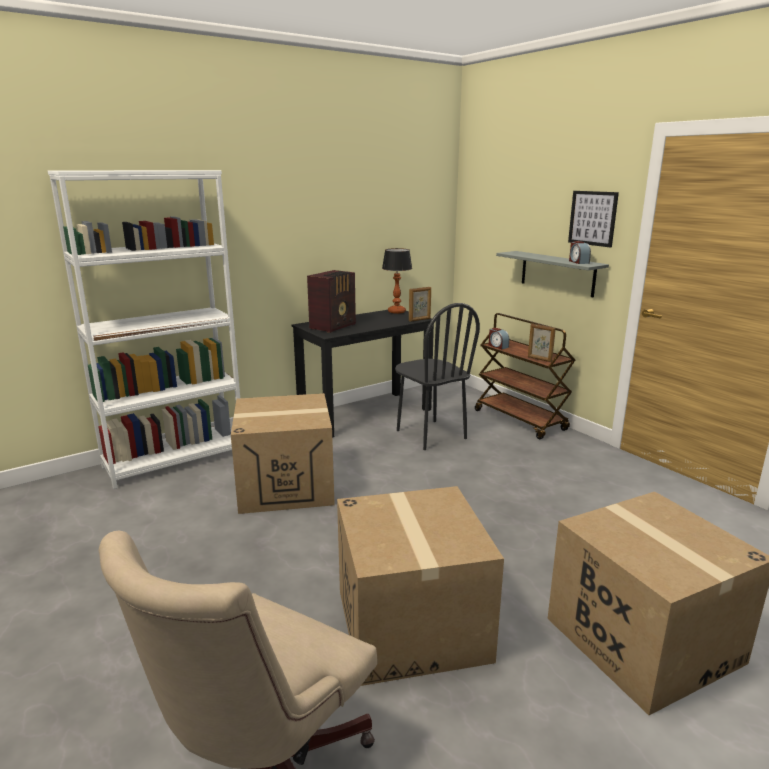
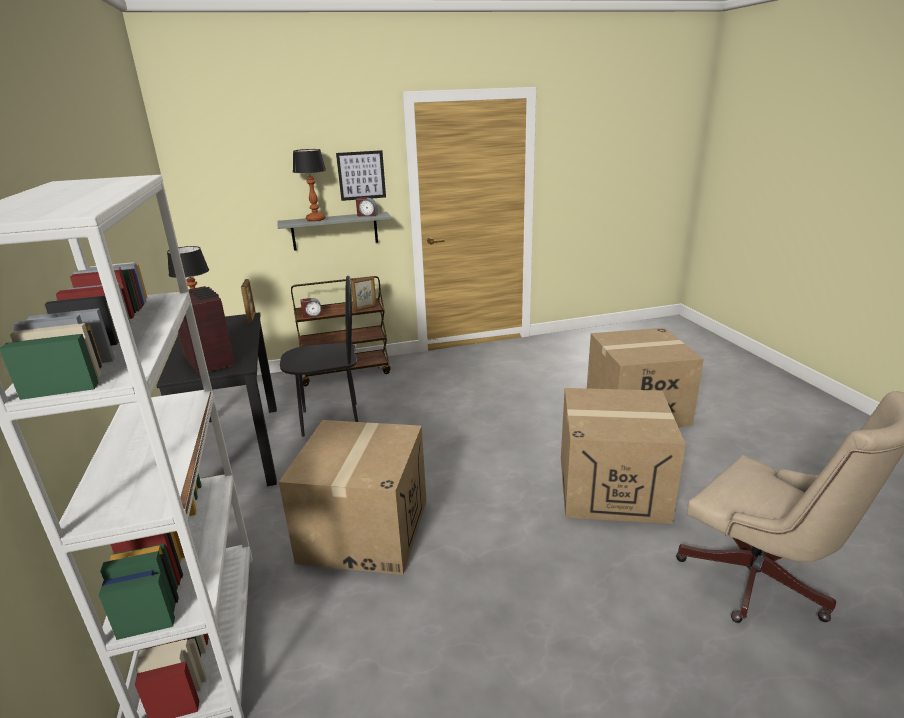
camera: 70 degrees left, 5 degrees up
none -> table lamp [293,149,326,221]

